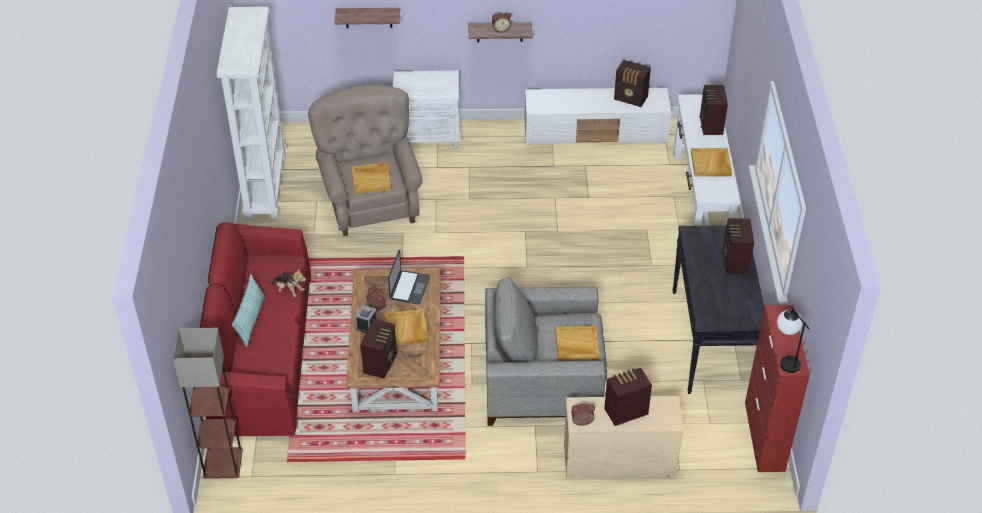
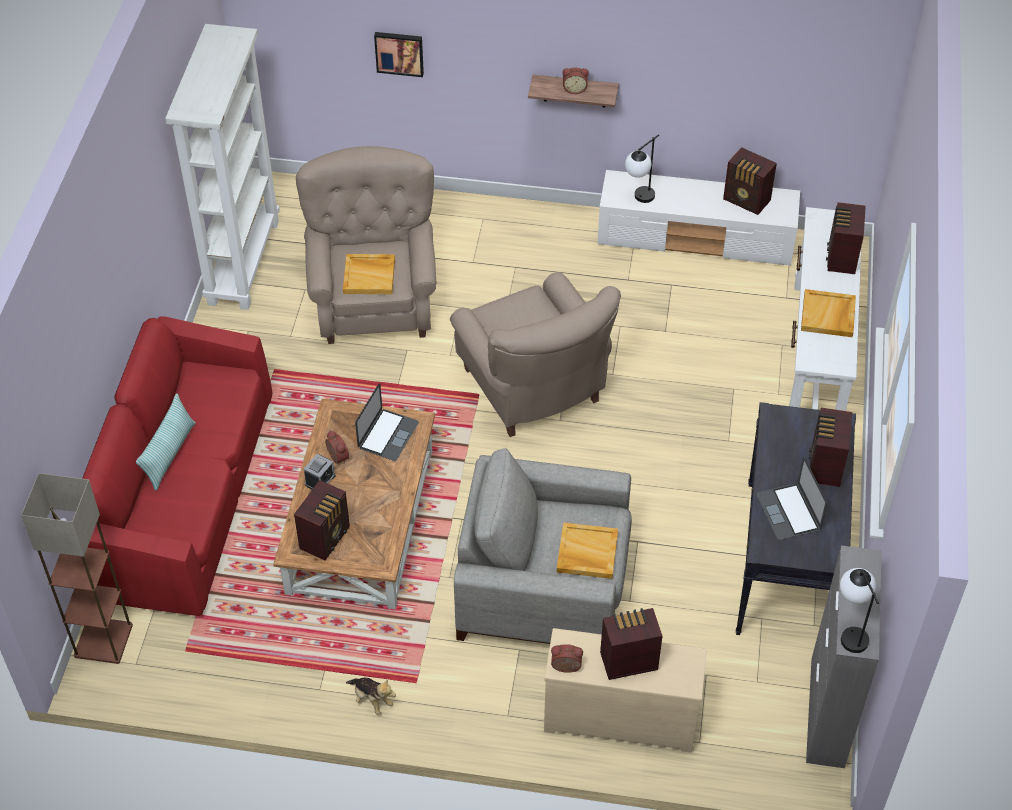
camera: 10 degrees right, 5 degrees up
plush toy [270,269,306,297] -> plush toy moved to [346,678,396,715]
shelf [335,8,400,28] -> picture [374,32,424,77]
beige tray [385,309,428,345] -> none
white nightstand [393,71,461,149] -> none
red cabinet [745,305,810,472] -> grey cabinet [806,545,882,768]
none -> beige armchair [450,272,621,437]
none -> table lamp [625,134,659,203]
none -> laptop [757,457,827,540]

